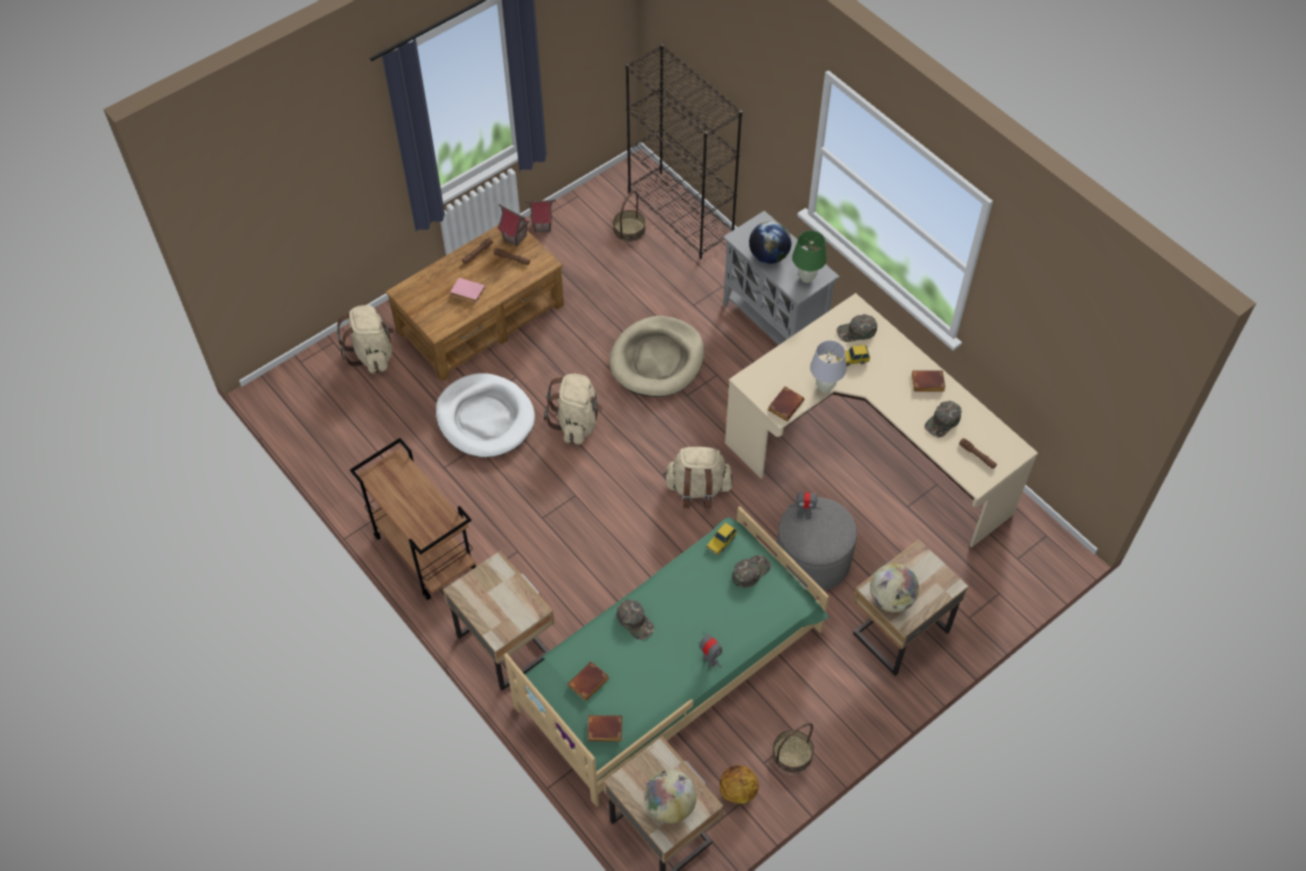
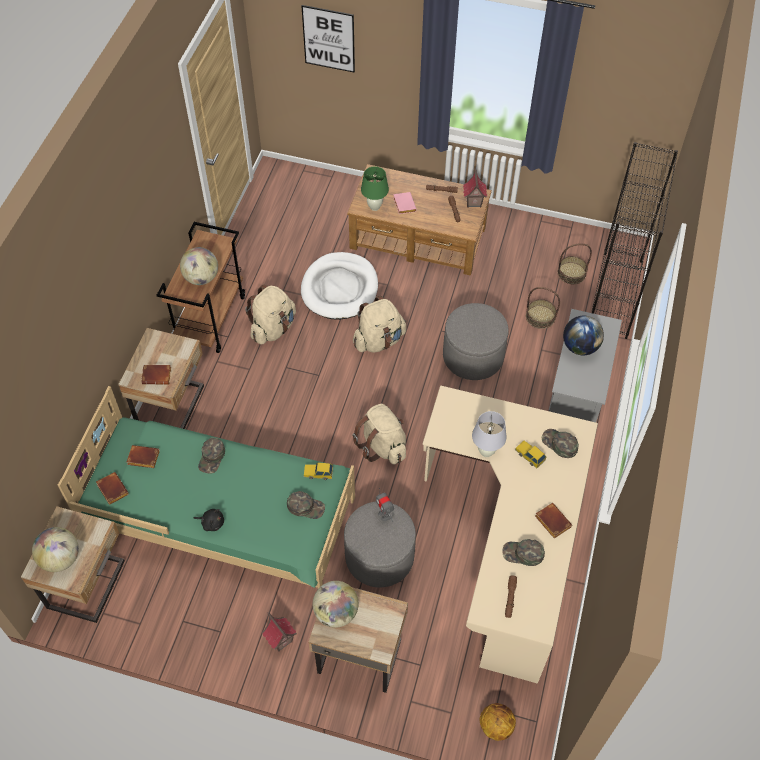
camera: 55 degrees right, 0 degrees up
beige backpack [336,305,394,373] -> beige backpack moved to [245,285,296,344]
toy house [525,200,556,232] -> toy house moved to [262,612,297,652]
beige dog bed [609,316,704,397] -> grey ottoman [443,303,509,380]
toy robot [698,633,722,668] -> black plush toy [194,509,224,531]
basketball [720,765,759,804] -> basketball moved to [480,703,516,741]
brown book [768,386,804,421] -> brown book moved to [141,365,171,384]
basket [772,723,814,773] -> basket moved to [526,287,560,329]
green table lamp [792,231,827,283] -> green table lamp moved to [361,166,389,211]
none -> globe [180,247,218,285]
none -> picture [302,5,355,72]

